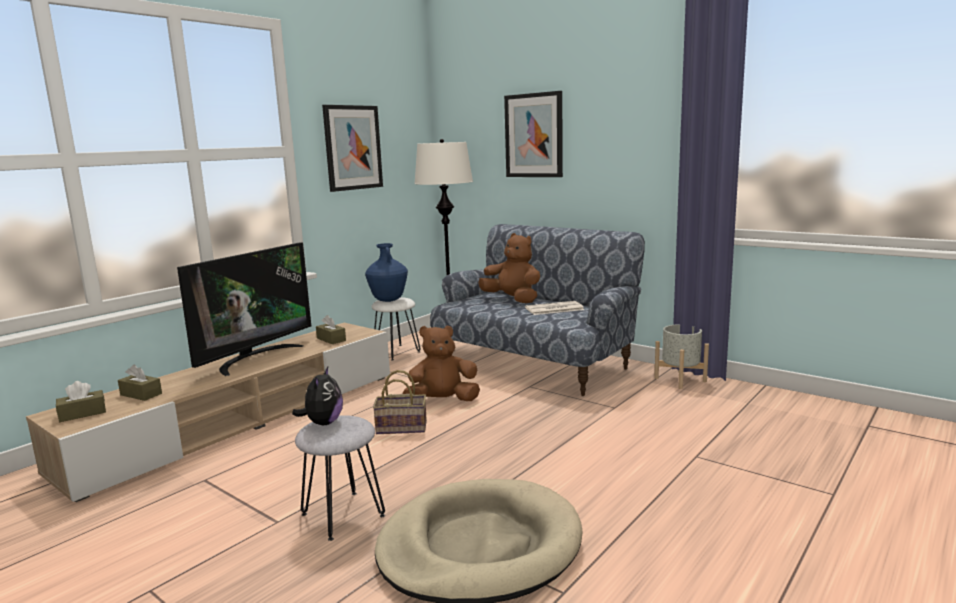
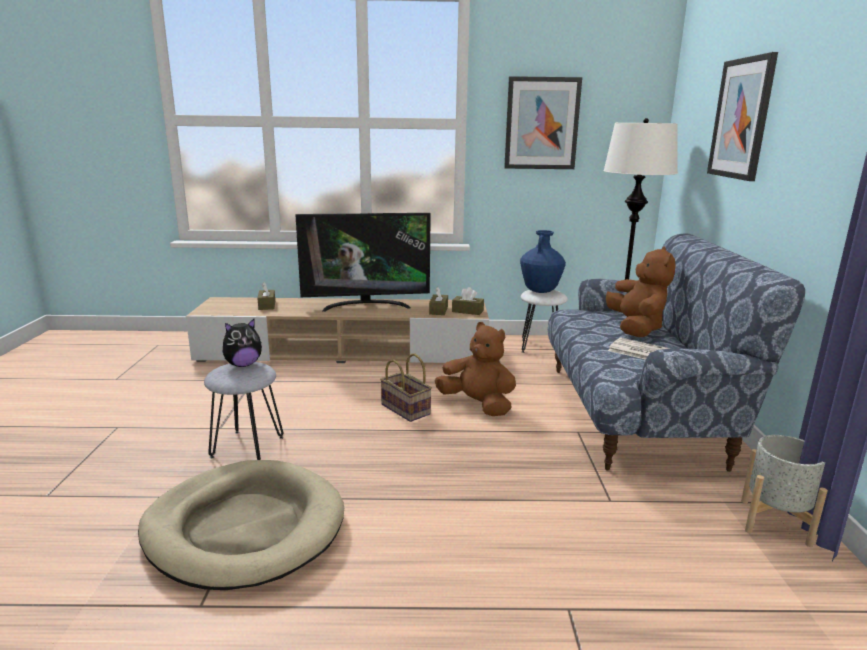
camera: 50 degrees right, 5 degrees up
brown tissue box [56,381,106,422] -> brown tissue box moved to [452,287,484,315]

